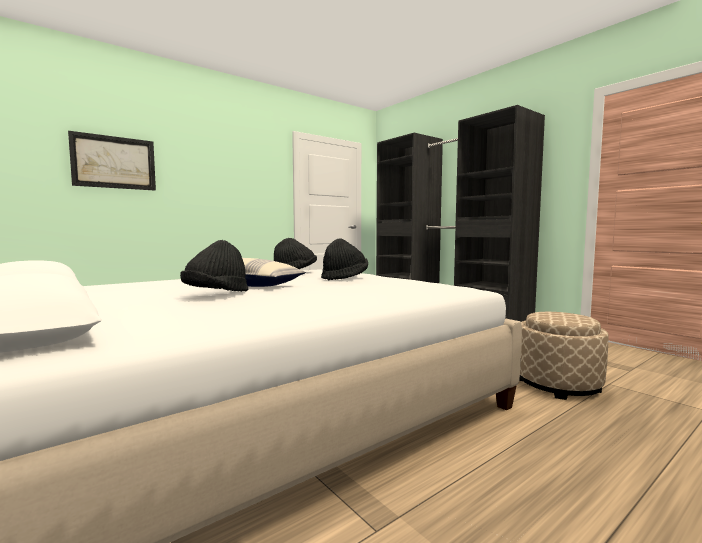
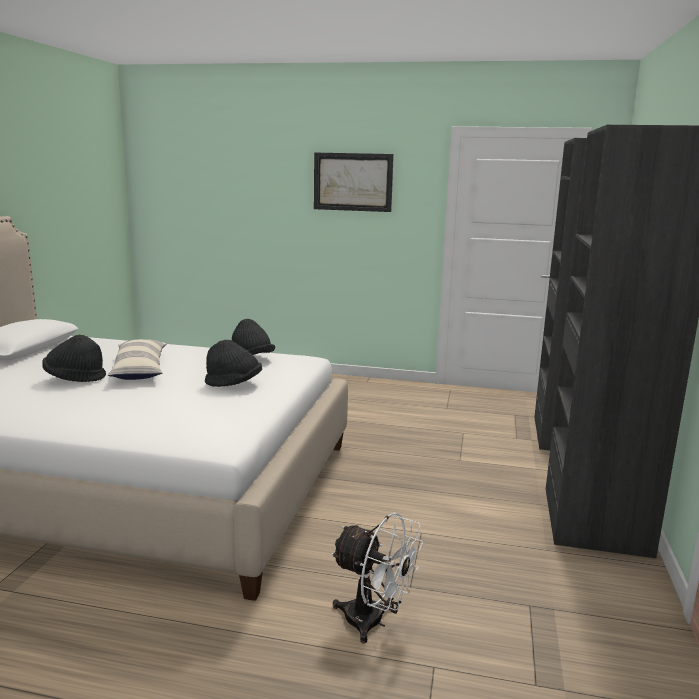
camera: 50 degrees right, 10 degrees up
picture [68,131,156,191] -> picture moved to [314,153,394,212]
beige ottoman [519,312,609,400] -> white fan [331,513,423,644]

